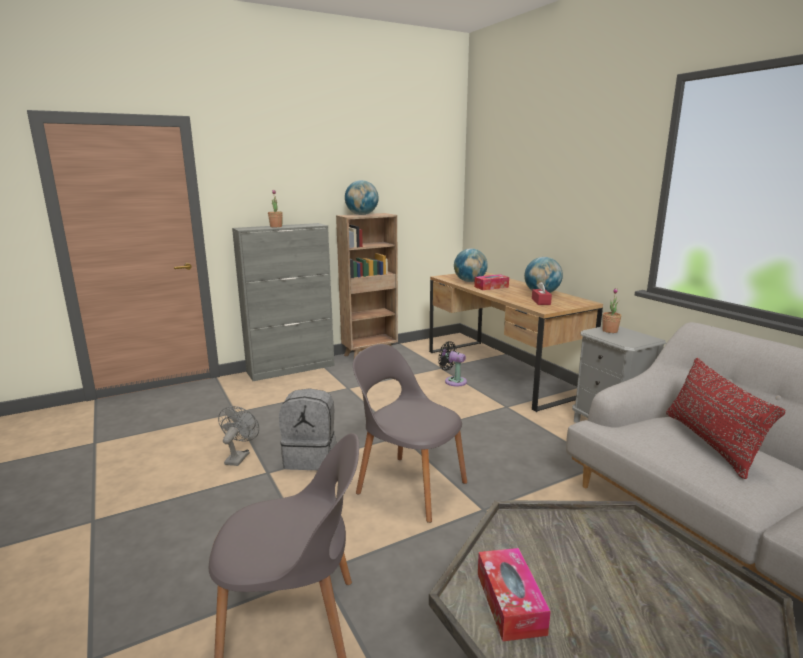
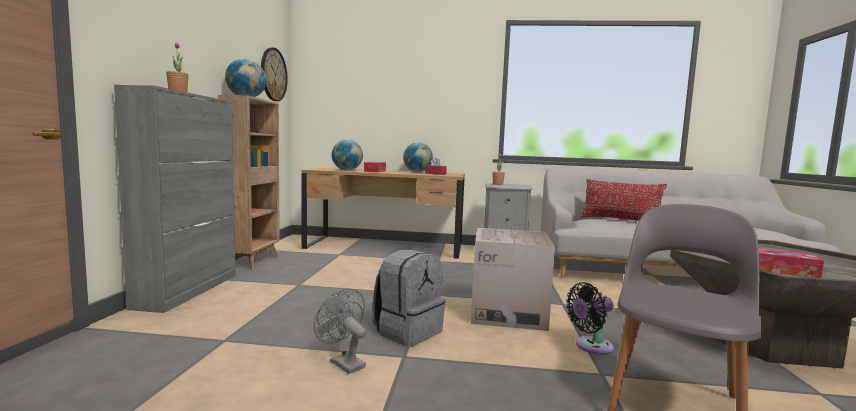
camera: 55 degrees left, 10 degrees down
grey chair [353,344,467,523] -> cardboard box [471,228,555,331]
black fan [438,341,467,387] -> black fan moved to [566,282,614,355]
none -> wall clock [261,47,288,101]

